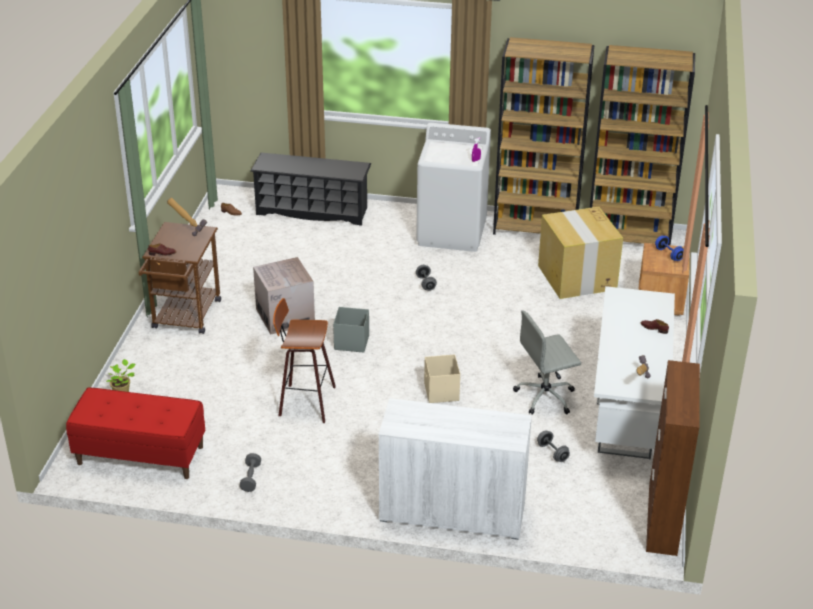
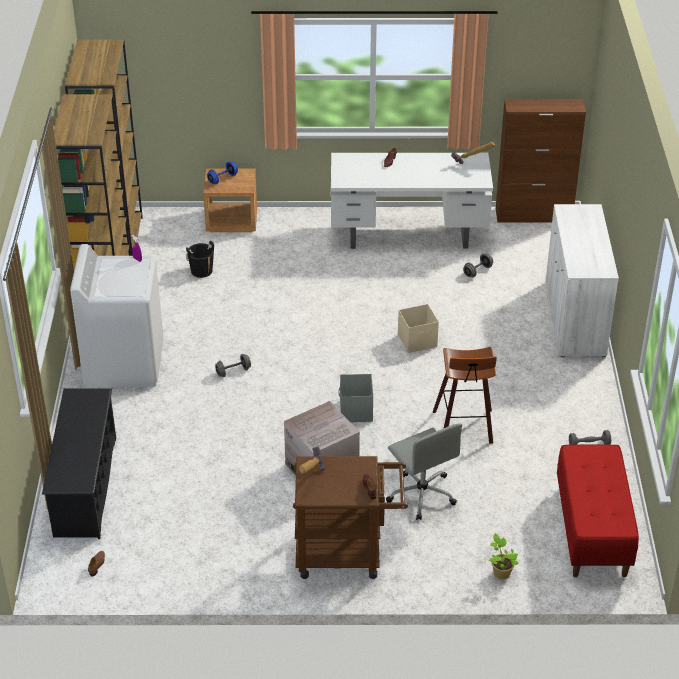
camera: 100 degrees left, 5 degrees up
grey office chair [513,310,581,415] -> grey office chair moved to [386,424,462,520]
cardboard box [538,207,623,299] -> black bucket [186,241,214,278]

